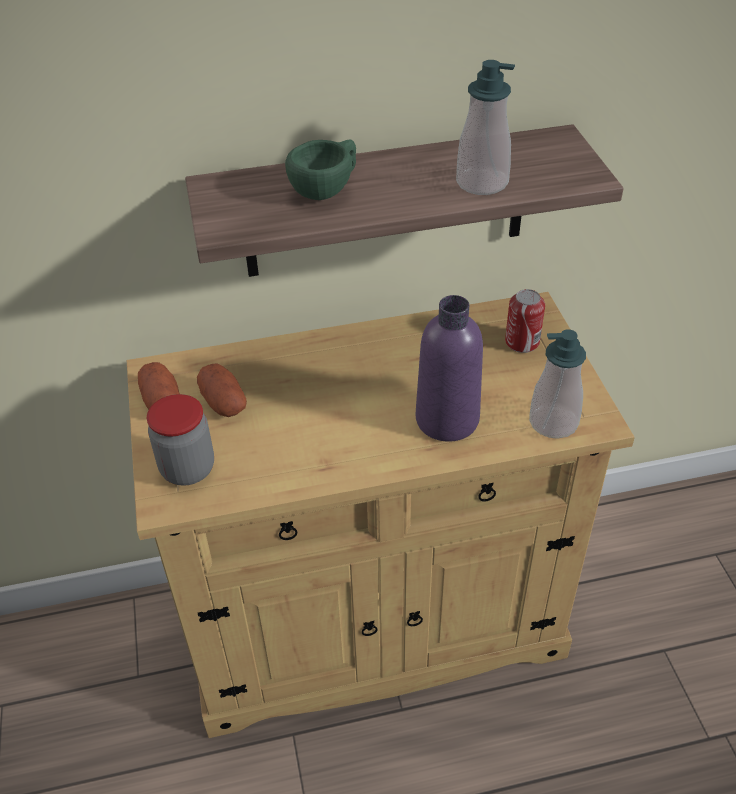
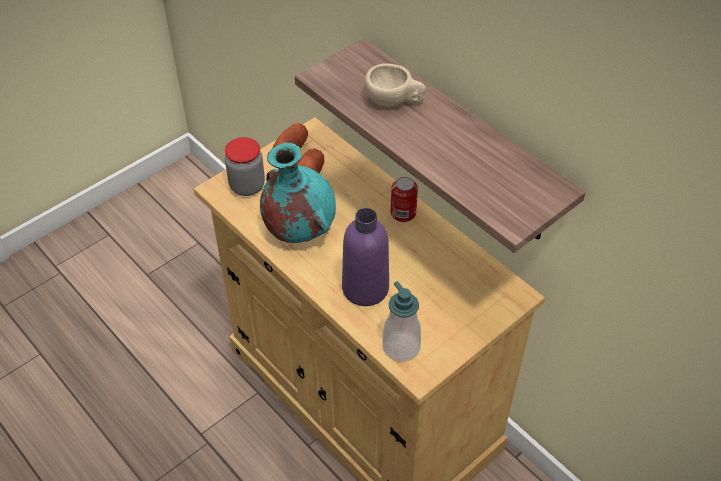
camera: 60 degrees right, 5 degrees up
green cup [285,140,356,200] -> beige cup [365,63,426,107]
soap dispenser [456,60,515,195] -> none
can [505,289,545,353] -> can moved to [391,177,418,222]
none -> turquoise vase [260,143,336,243]

